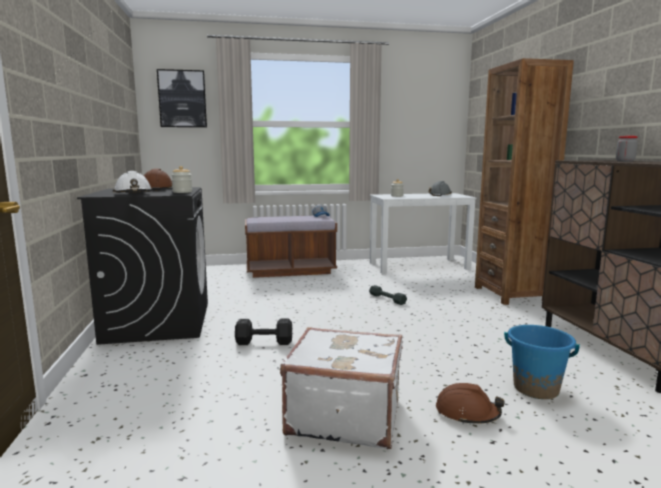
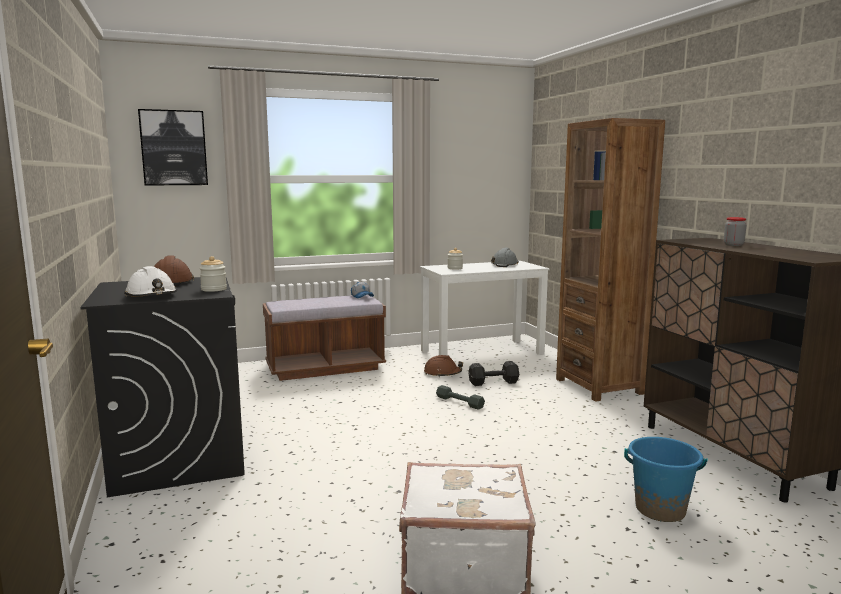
camera: 10 degrees left, 0 degrees up
black dumbbell [235,318,292,345] -> black dumbbell moved to [468,361,519,386]
brown hard hat [436,383,505,425] -> brown hard hat moved to [424,355,463,377]

